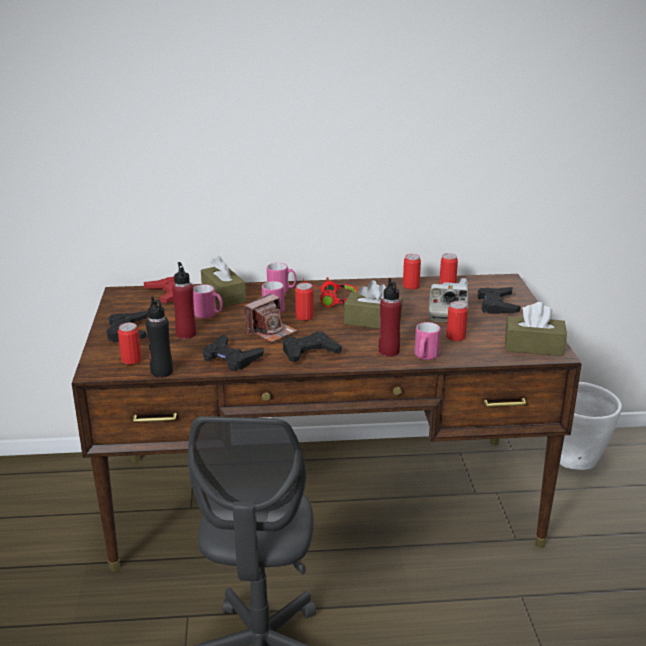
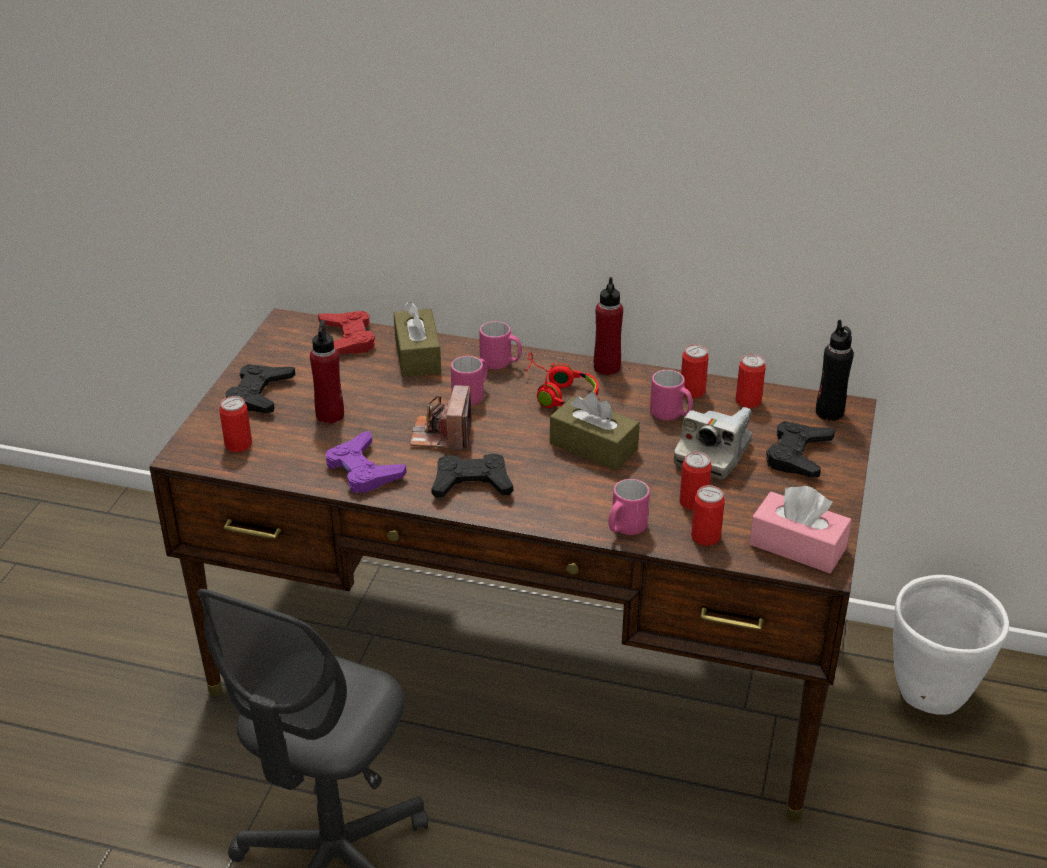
camera: 20 degrees right, 10 degrees up
black bottle [146,296,173,378] -> black bottle moved to [816,320,854,421]
pink mug [193,284,223,319] -> pink mug moved to [650,370,693,421]
black game controller [202,334,264,371] -> purple game controller [326,431,407,494]
camera [244,293,298,343] -> camera turned 120 degrees clockwise [410,385,472,450]
can [295,282,314,321] -> can moved to [691,485,725,546]
red bottle [379,278,402,357] -> red bottle moved to [594,277,623,375]
brown tissue box [505,302,567,356] -> pink tissue box [749,486,852,573]

